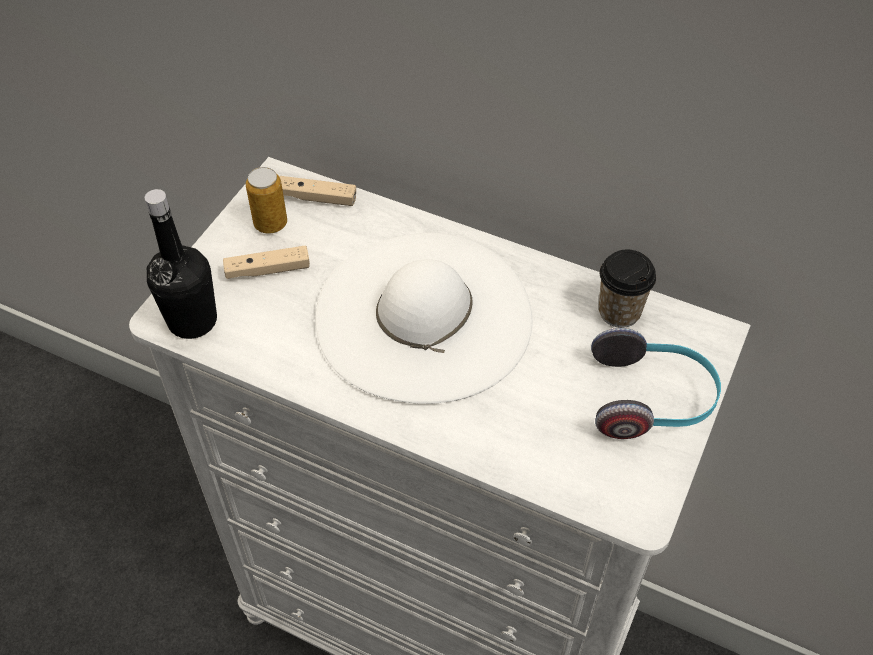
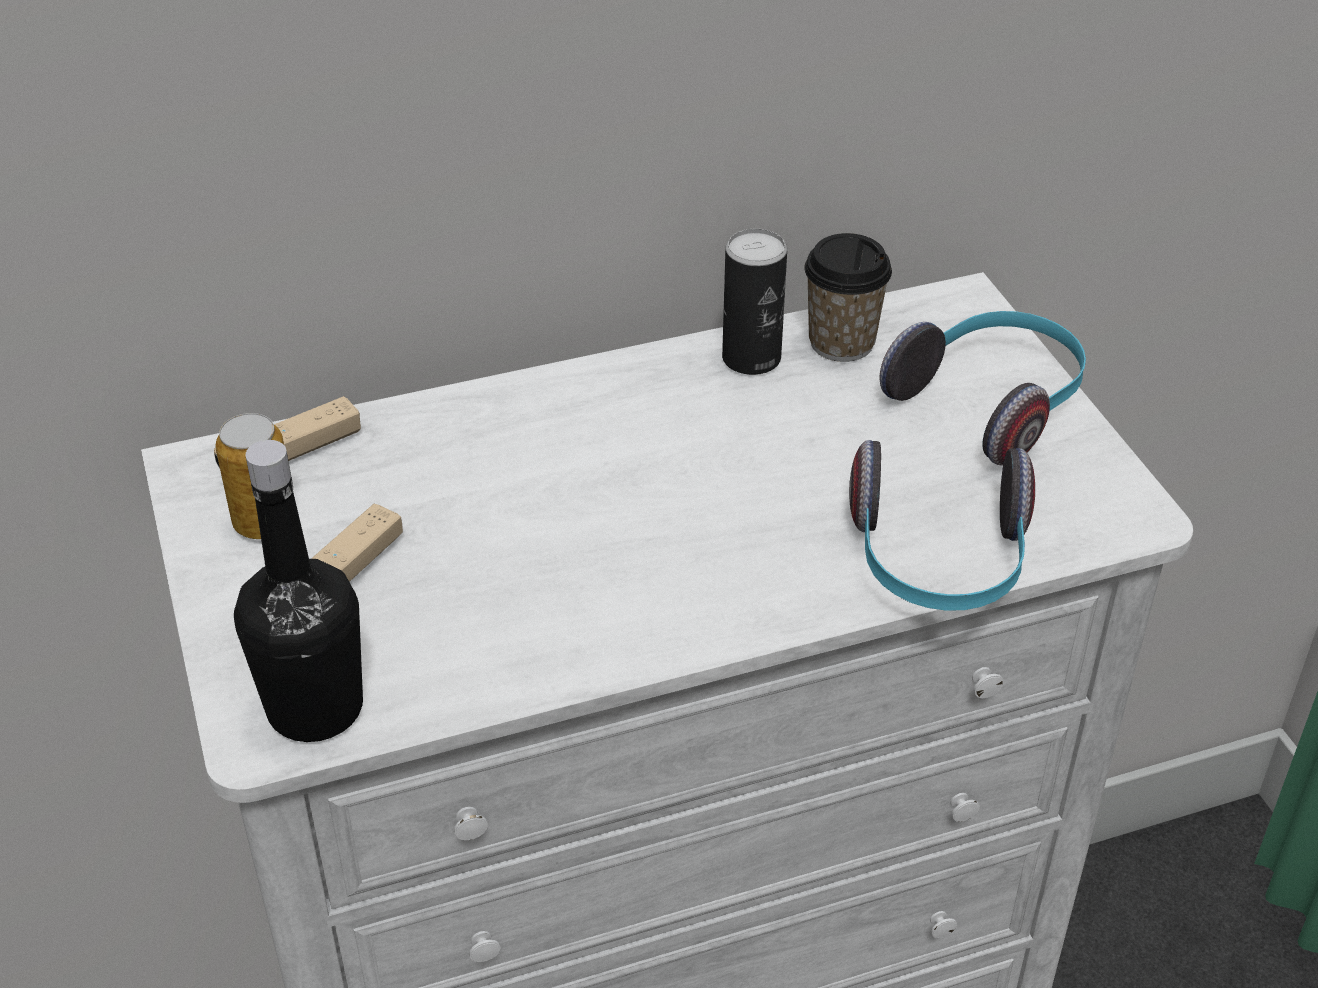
camera: 45 degrees left, 10 degrees down
white hat [315,233,532,404] -> none
none -> can [722,229,787,375]
none -> headphones [849,440,1035,611]

